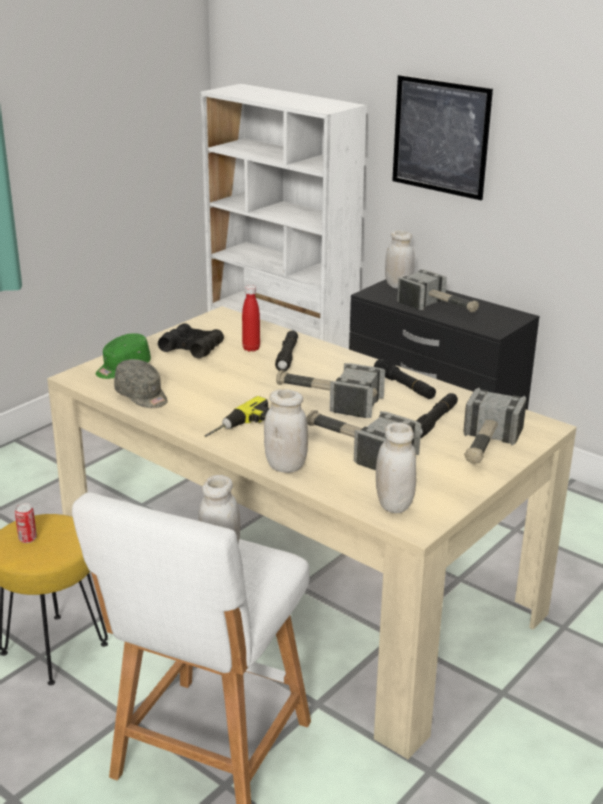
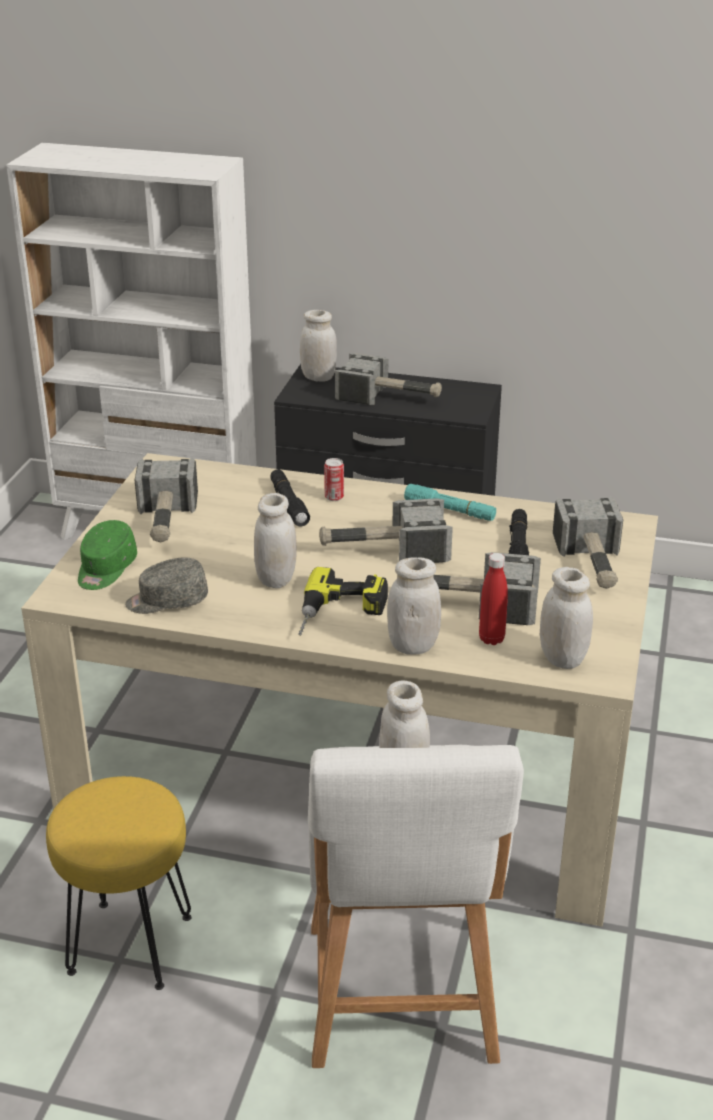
camera: 25 degrees left, 5 degrees up
can [15,503,37,543] -> can moved to [324,458,344,501]
grey cap [114,359,168,408] -> grey cap turned 150 degrees clockwise [125,557,208,614]
black binoculars [158,323,224,359] -> hammer [135,457,198,543]
red bottle [242,285,260,352] -> red bottle moved to [479,553,508,645]
black flashlight [374,359,436,399] -> turquoise flashlight [404,484,496,521]
picture [392,75,493,200] -> none
none -> white jar [254,493,297,588]

